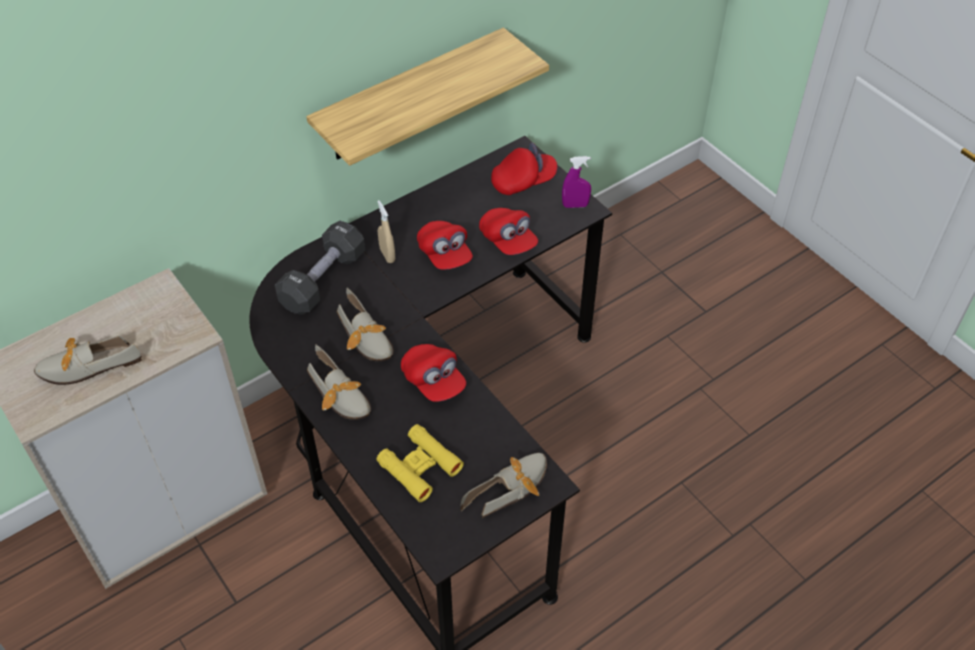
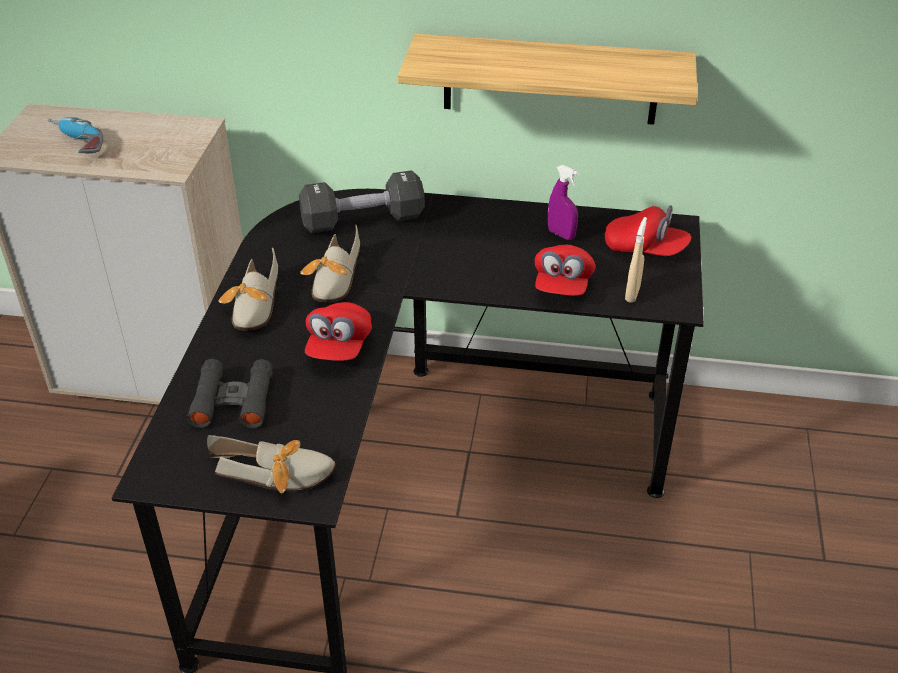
camera: 45 degrees right, 10 degrees down
shoe [34,336,142,385] -> power drill [48,117,103,153]
yellow binoculars [376,424,464,502] -> black binoculars [187,359,273,428]
beige spray bottle [377,200,395,263] -> beige spray bottle moved to [625,217,647,303]
red cap [417,221,473,270] -> none
purple spray bottle [562,156,591,208] -> purple spray bottle moved to [548,165,579,240]

